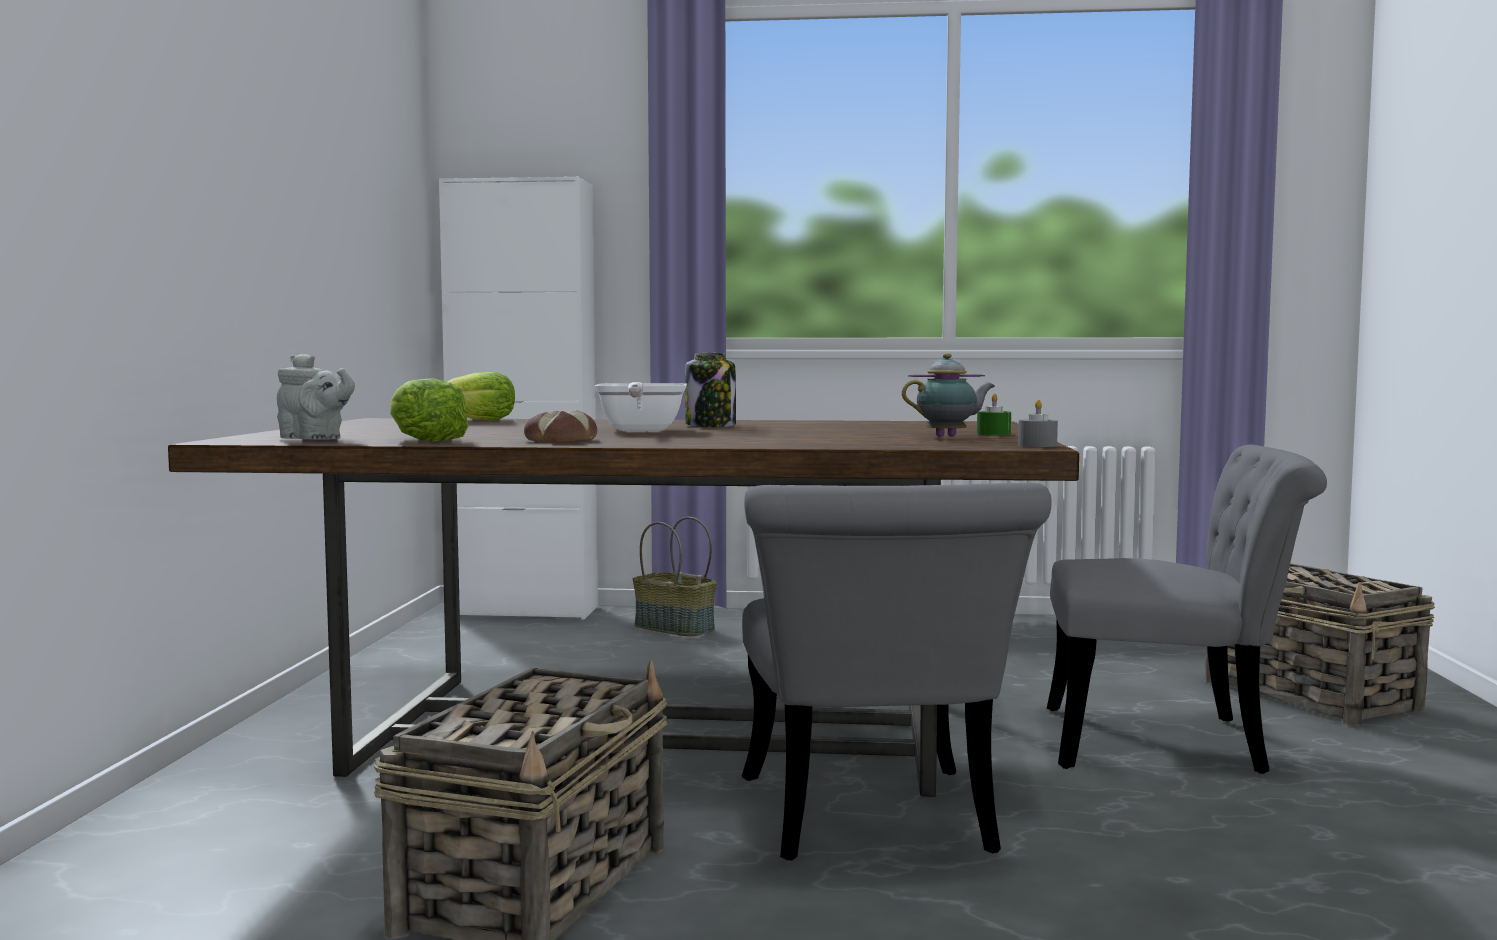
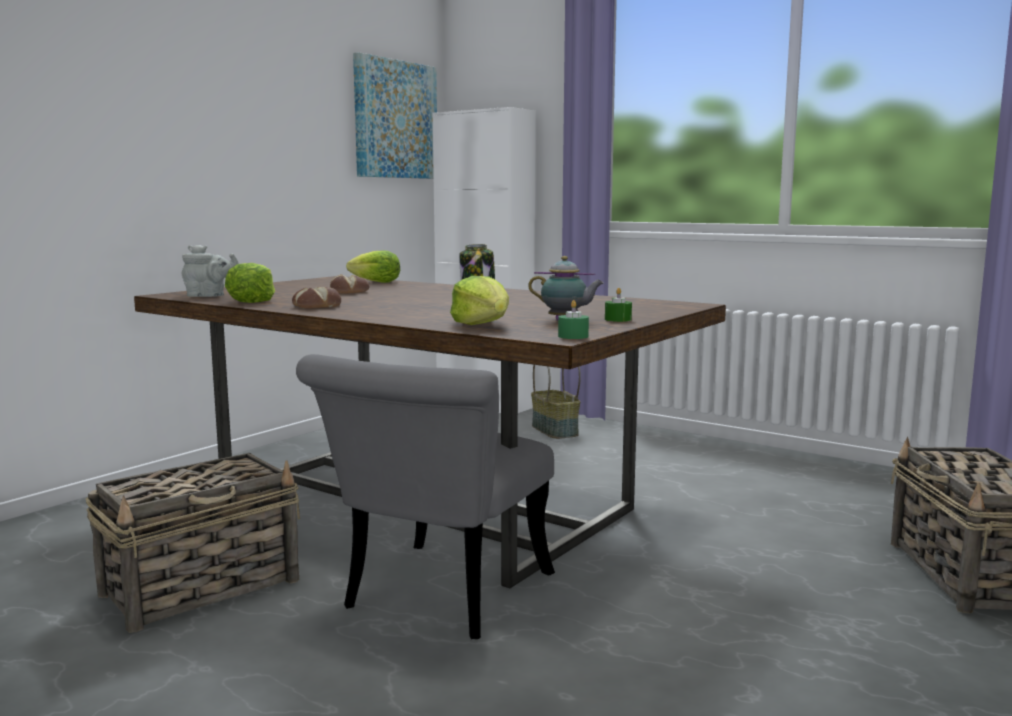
camera: 30 degrees right, 5 degrees up
grey teapot [277,353,355,439] -> grey teapot turned 60 degrees counterclockwise [182,244,239,297]
frying pan [595,382,687,431] -> none
grey candle [1018,400,1058,447] -> green candle [558,300,589,339]
grey chair [1047,445,1327,774] -> none
none -> bread [330,274,370,294]
none -> picture [353,52,437,179]
none -> lettuce [450,276,509,325]

